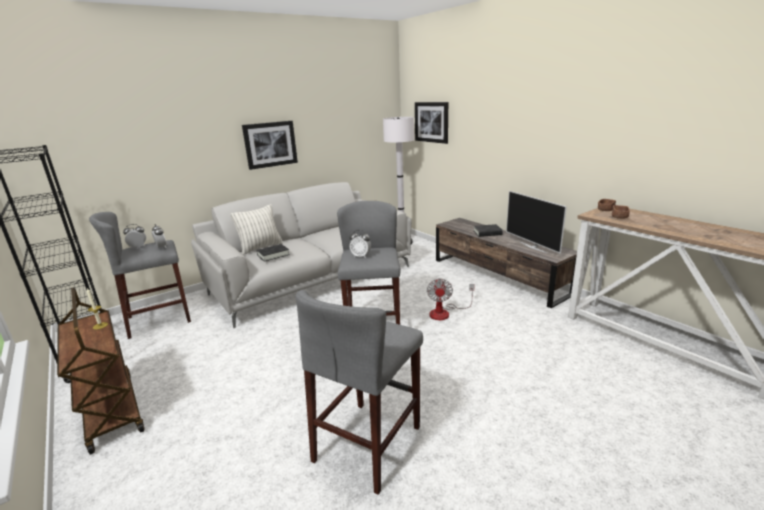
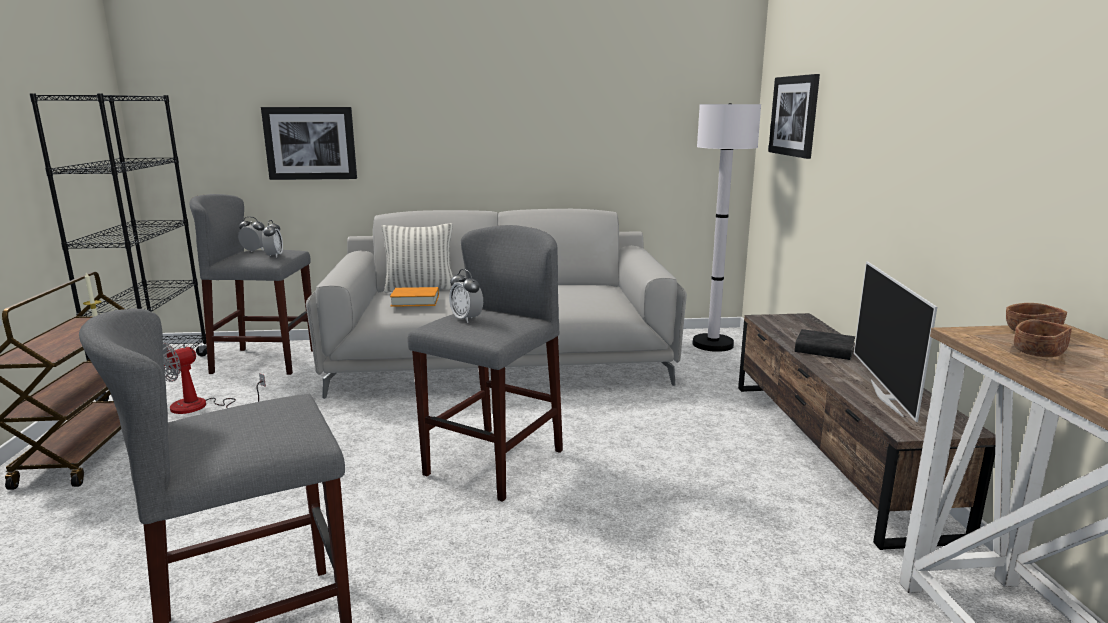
camera: 30 degrees right, 5 degrees down
picture [242,121,298,170] -> picture moved to [261,107,357,180]
black book [256,244,290,262] -> orange book [390,287,439,307]
fan [427,278,475,320] -> fan moved to [163,342,266,414]

